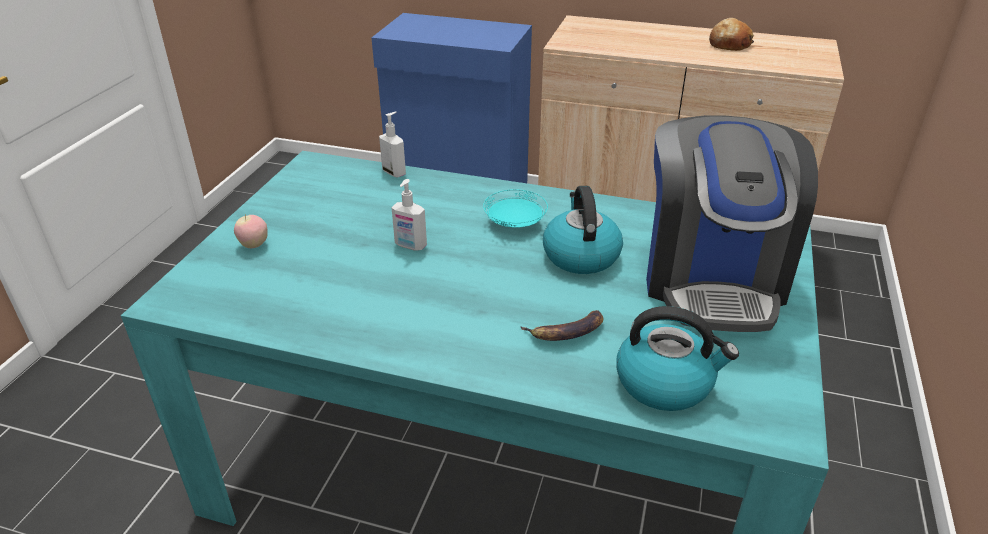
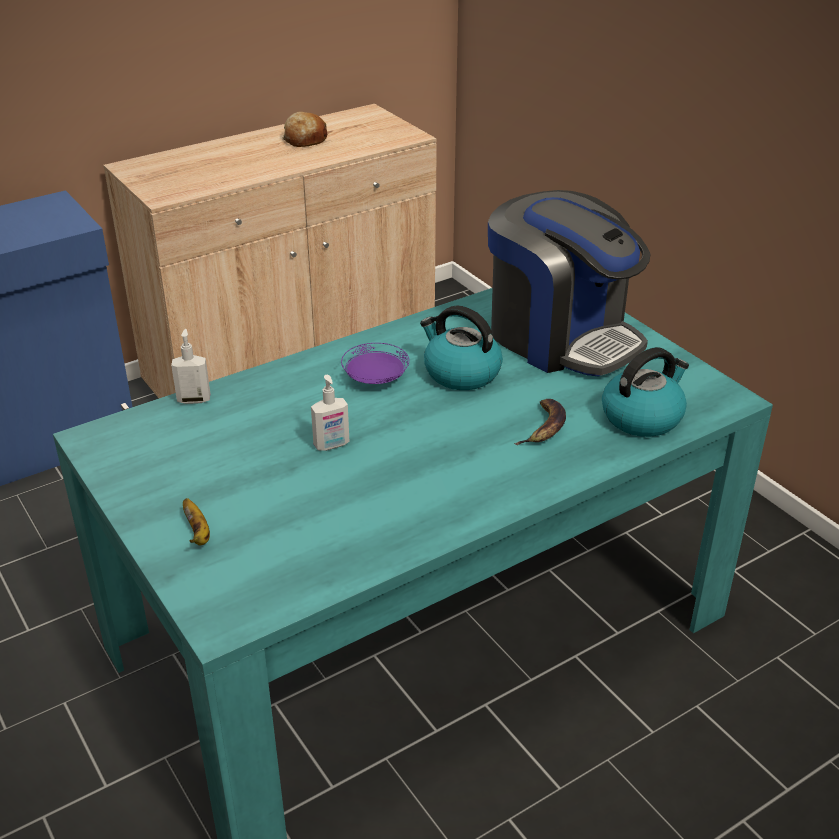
camera: 50 degrees left, 0 degrees up
apple [234,214,268,248] -> banana [183,498,210,545]
turquoise plate [483,189,548,228] -> purple plate [341,343,409,384]

